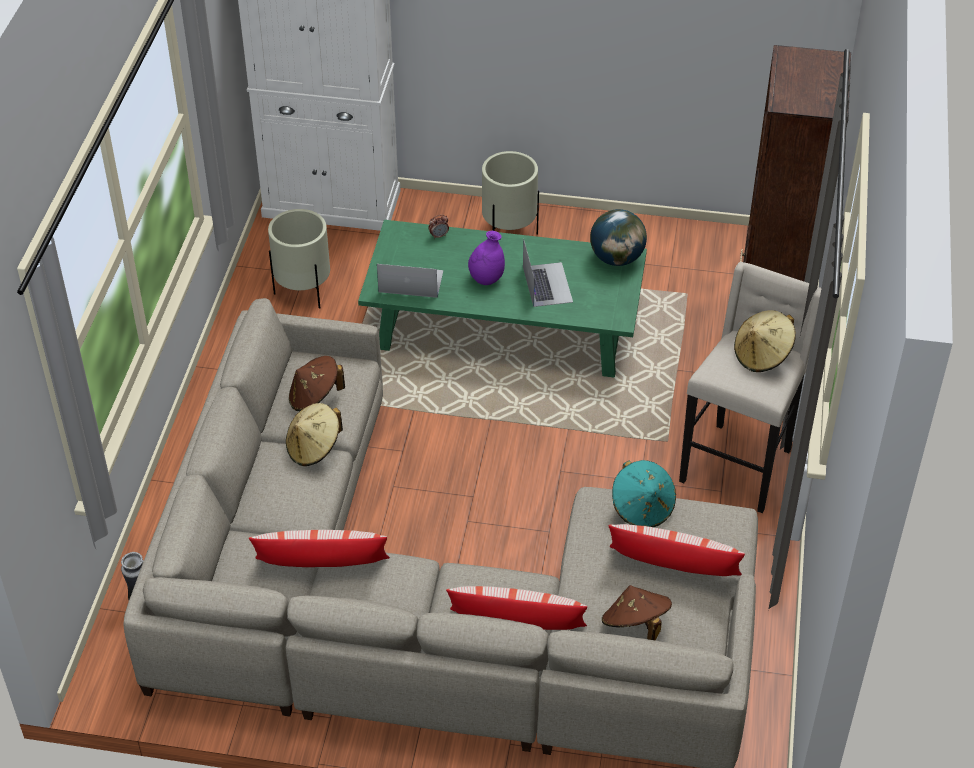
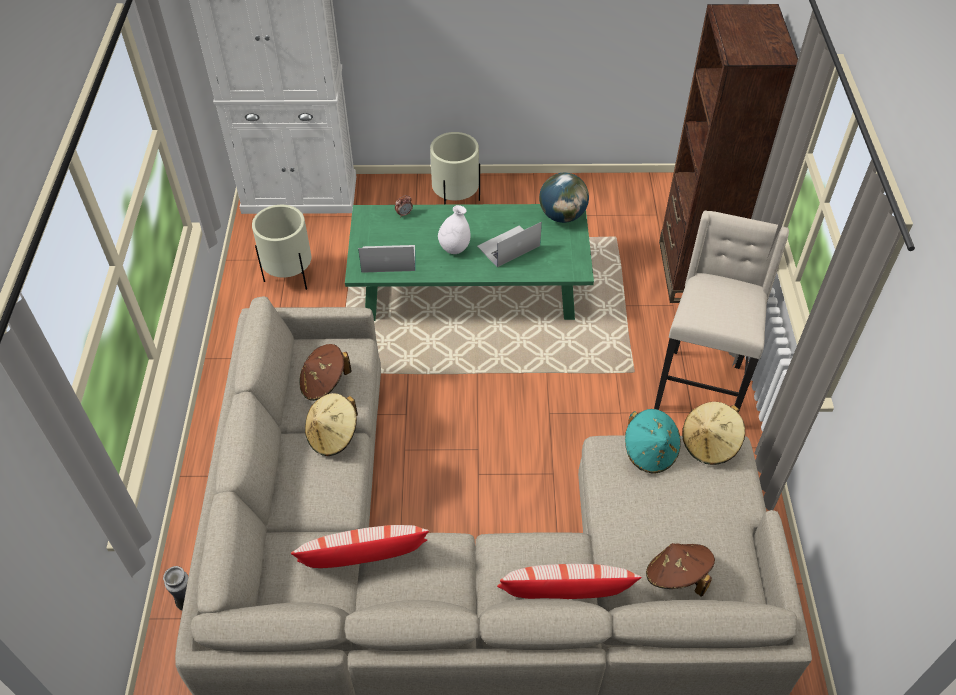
camera: 10 degrees left, 5 degrees up
purple vase [468,231,505,285] -> white vase [438,205,470,254]
laptop [523,239,573,307] -> laptop turned 105 degrees counterclockwise [477,222,542,267]
pillow [608,524,745,576] -> none
beige hat [734,310,796,372] -> beige hat moved to [682,402,745,465]

